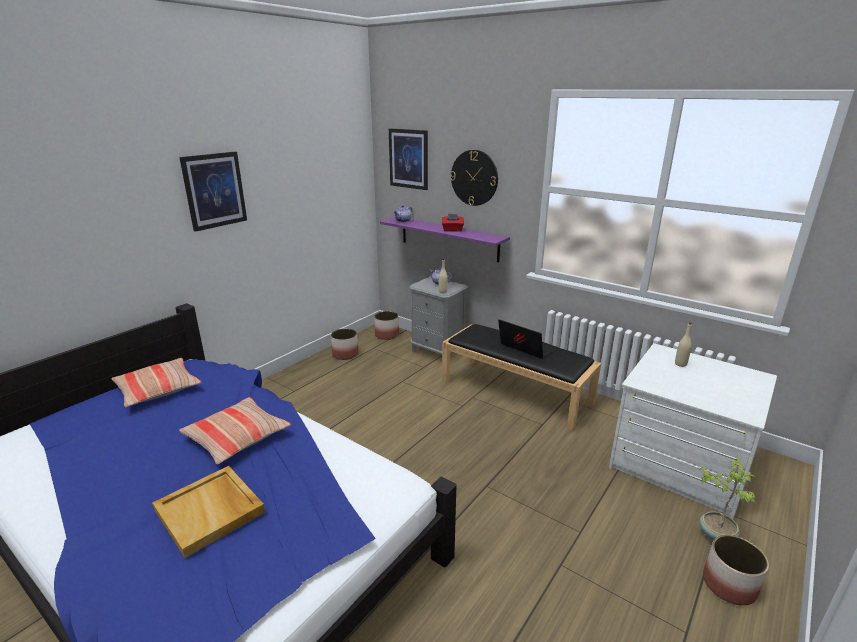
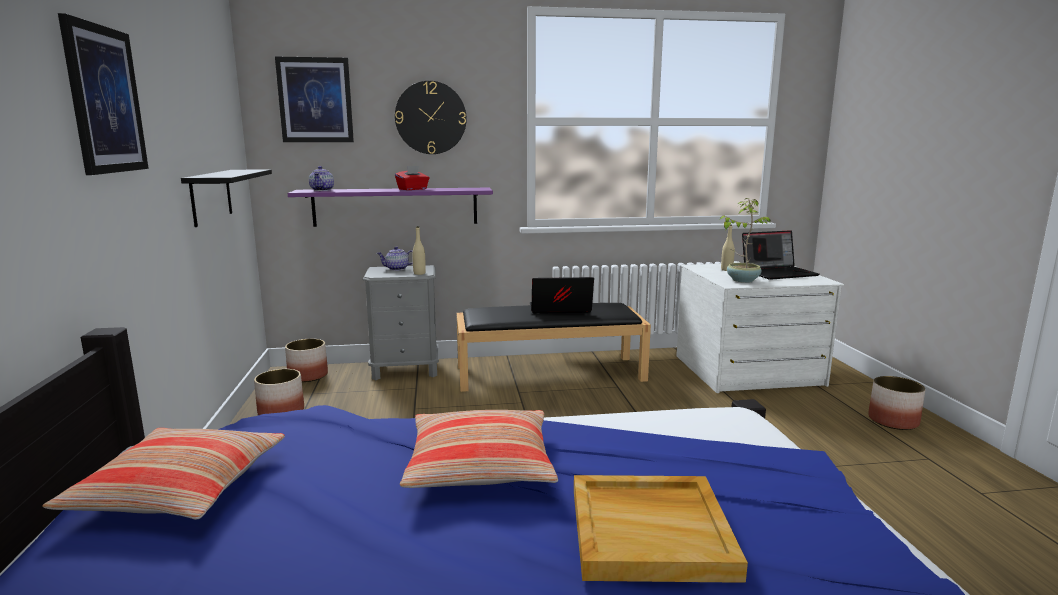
camera: 45 degrees left, 10 degrees down
potted plant [699,460,757,541] -> potted plant moved to [720,198,770,283]
none -> black shelf [181,169,272,227]
none -> laptop [742,230,820,280]

